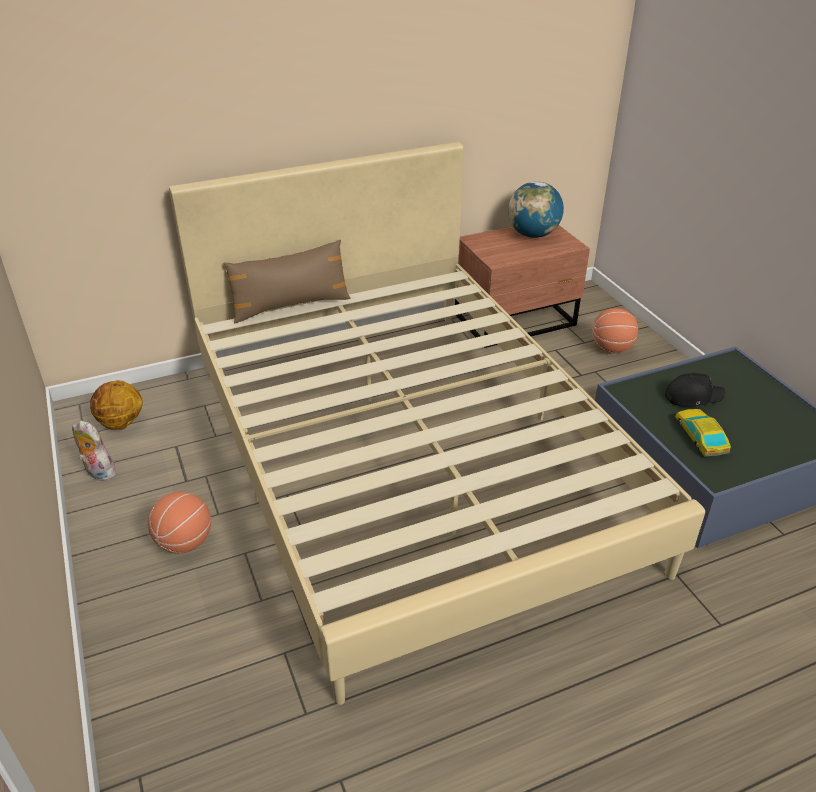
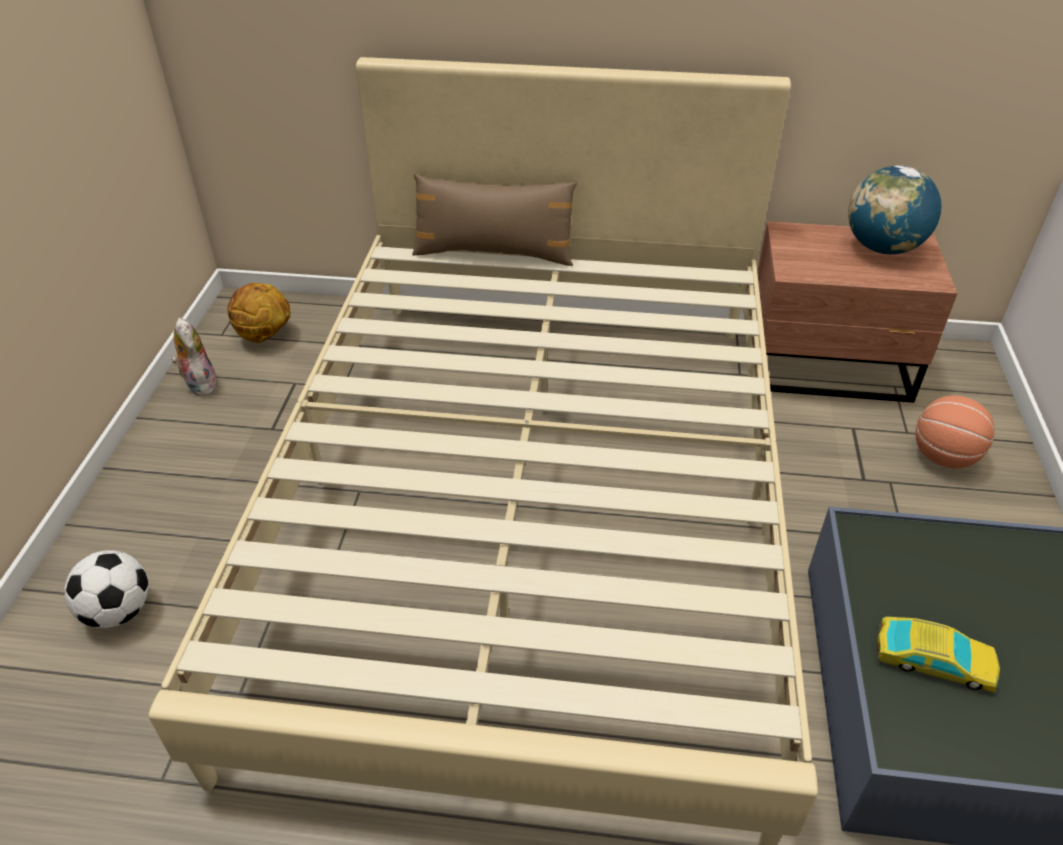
camera: 30 degrees right, 5 degrees up
basketball [148,492,211,554] -> none
black cap [665,373,725,406] -> none
toy car [675,409,731,457] -> toy car turned 90 degrees clockwise [876,617,1000,693]
none -> football [64,550,149,628]

